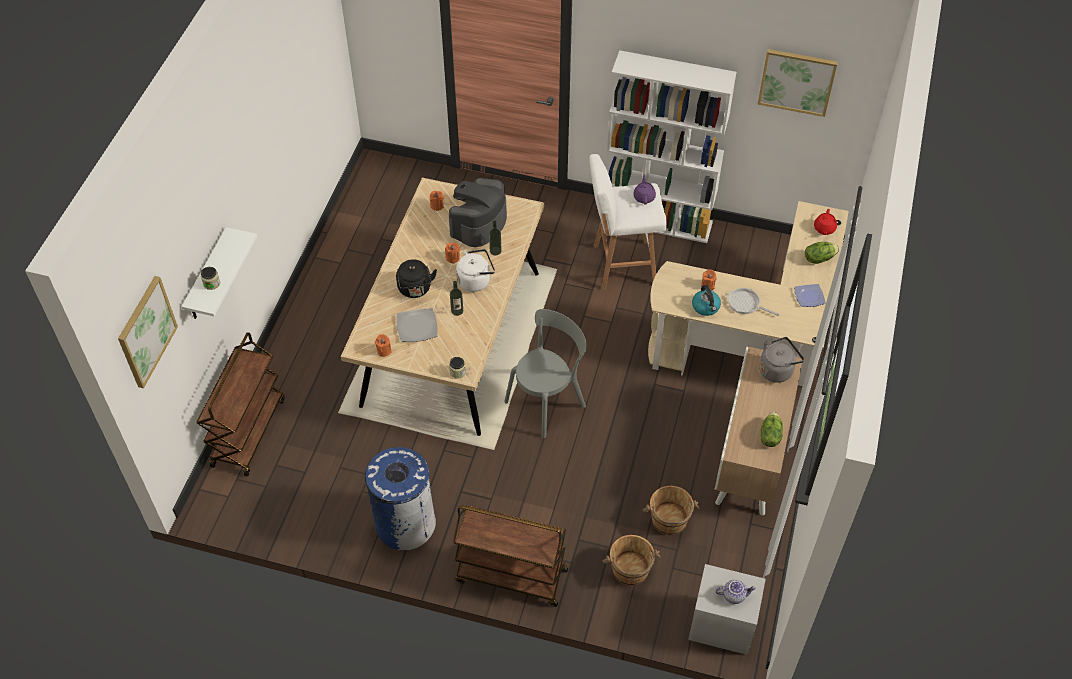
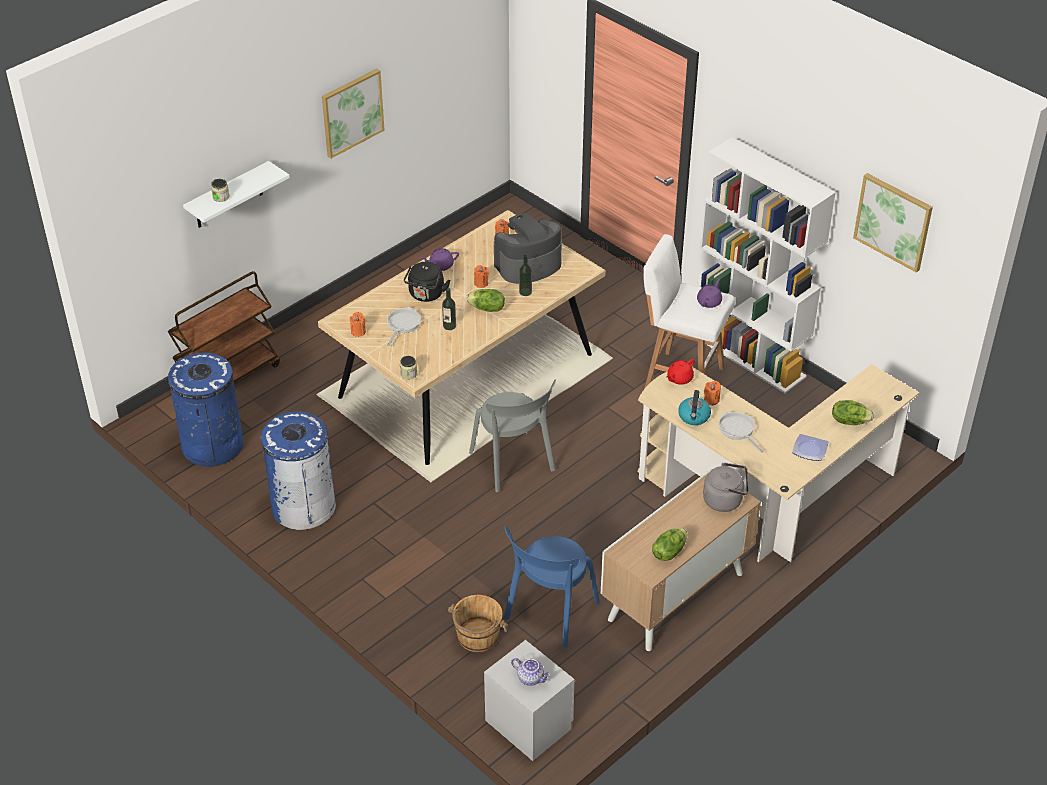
camera: 30 degrees right, 10 degrees down
picture [118,276,178,388] -> picture moved to [322,69,385,158]
plate [397,308,438,342] -> frying pan [387,307,421,346]
brown cart [453,505,568,607] -> none
white kettle [456,249,495,292] -> lettuce [467,289,505,312]
grey chair [504,309,587,438] -> grey chair turned 75 degrees clockwise [469,379,556,492]
brown bucket [642,486,699,535] -> blue chair [504,526,600,648]
red teapot [814,209,837,235] -> red teapot moved to [666,359,694,385]
none -> blue trash can [165,353,243,467]
none -> purple teapot [420,248,459,271]

